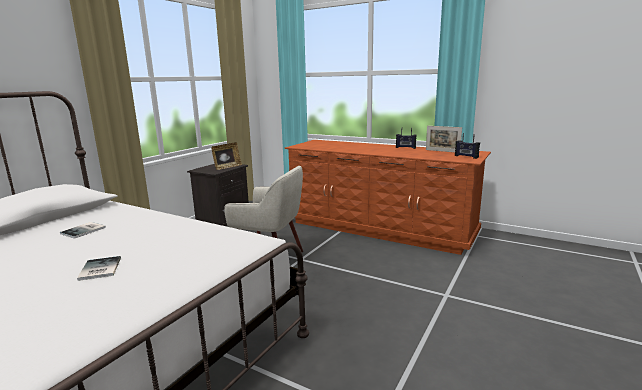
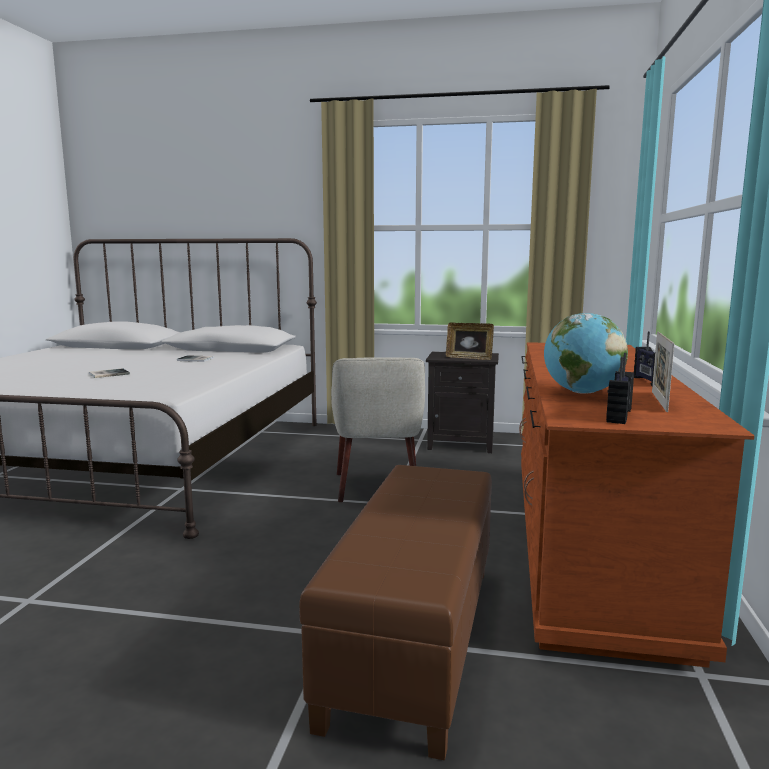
camera: 70 degrees right, 5 degrees down
none -> brown ottoman [299,465,492,761]
none -> globe [544,313,628,394]

